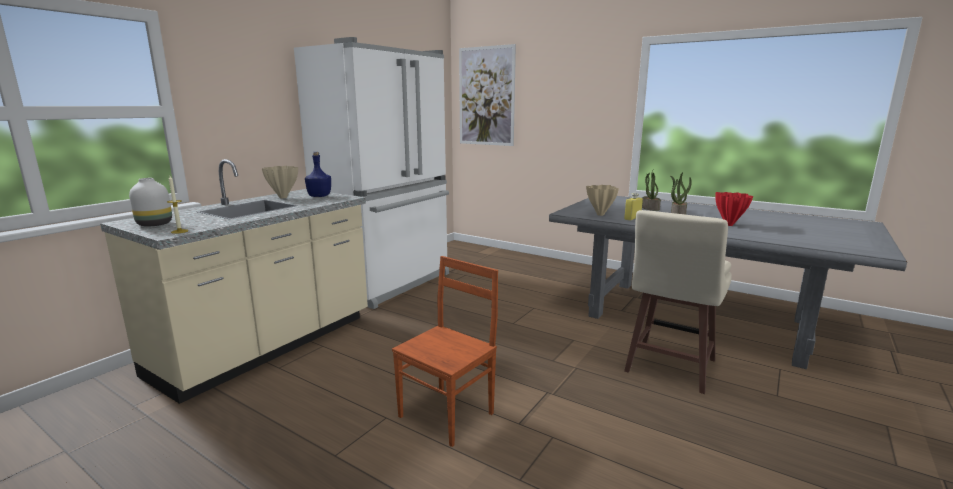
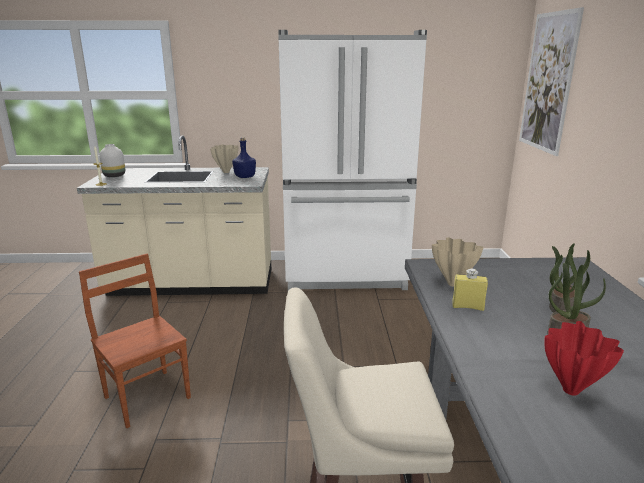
camera: 55 degrees right, 5 degrees up
brown chair [392,256,498,447] -> brown chair turned 135 degrees counterclockwise [79,254,191,428]

